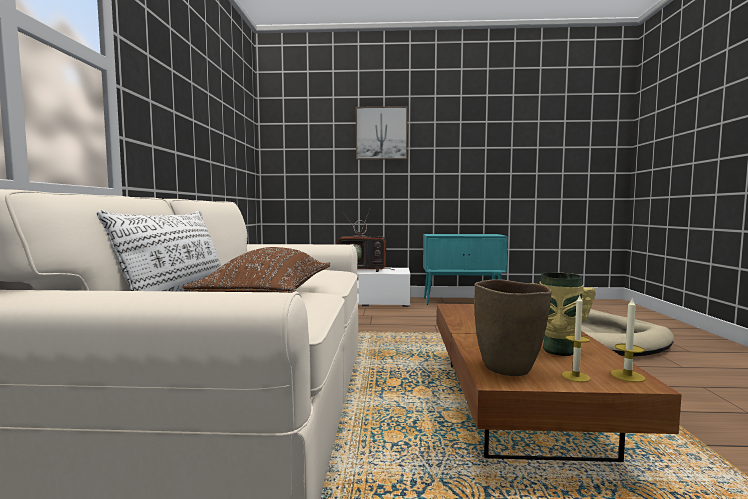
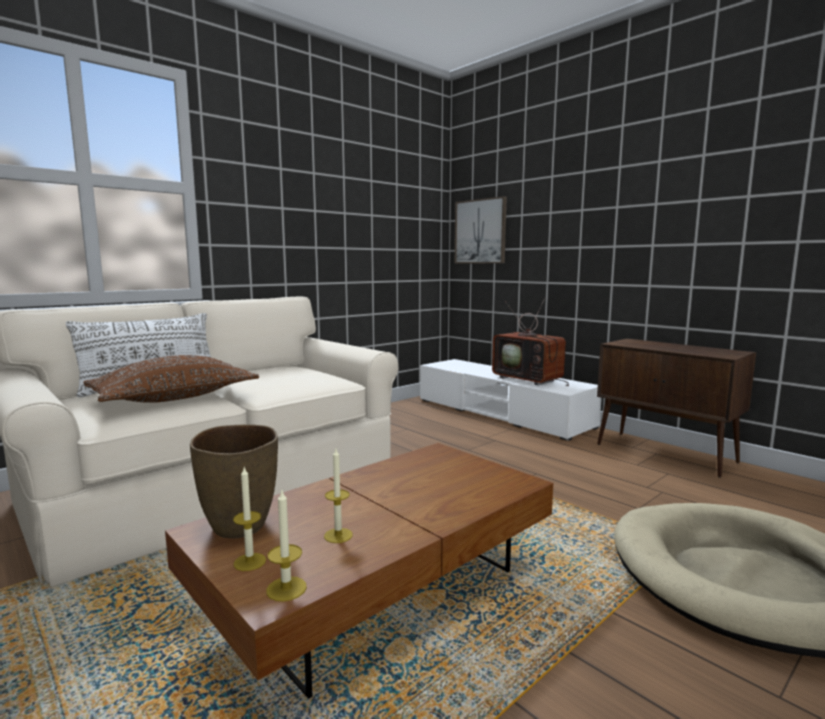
camera: 45 degrees right, 5 degrees up
picture [356,106,408,160] -> picture moved to [455,196,507,263]
turquoise cabinet [423,234,508,305] -> brown cabinet [597,339,756,478]
vase [539,272,596,356] -> candle [324,449,353,543]

